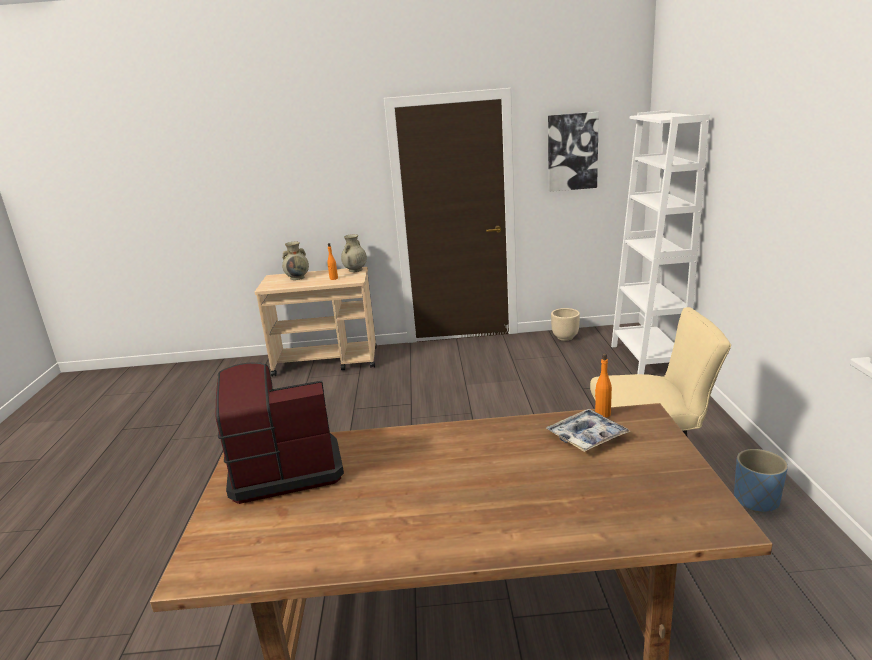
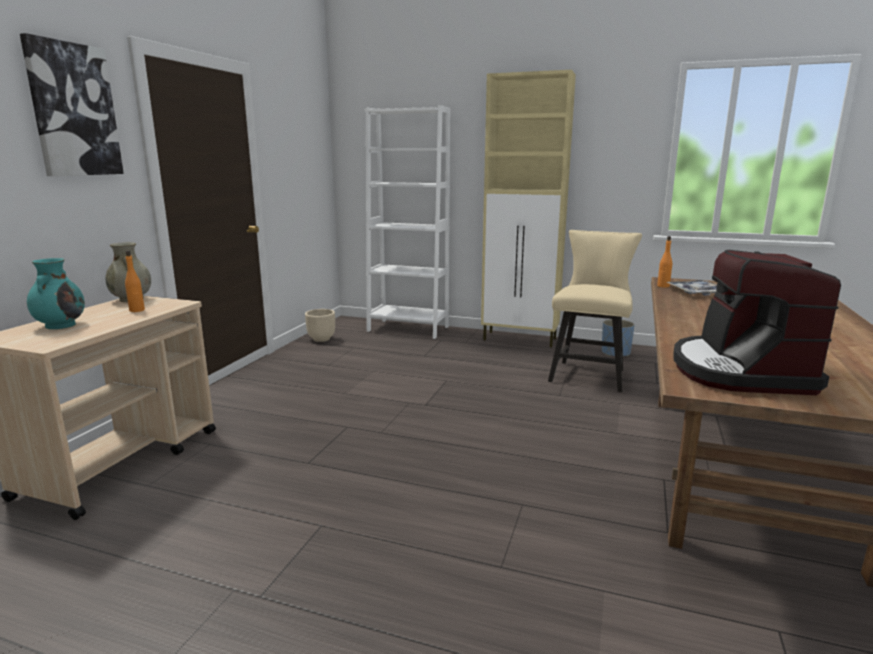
camera: 70 degrees left, 5 degrees down
beige vase [282,242,309,280] -> turquoise vase [27,258,85,329]
picture [548,112,599,192] -> picture moved to [20,33,124,176]
none -> beige cabinet [481,70,576,347]

